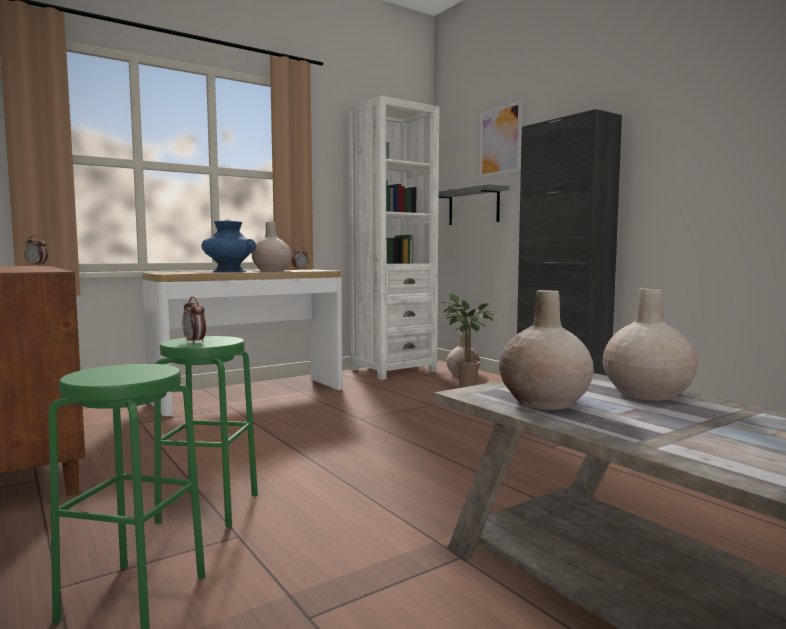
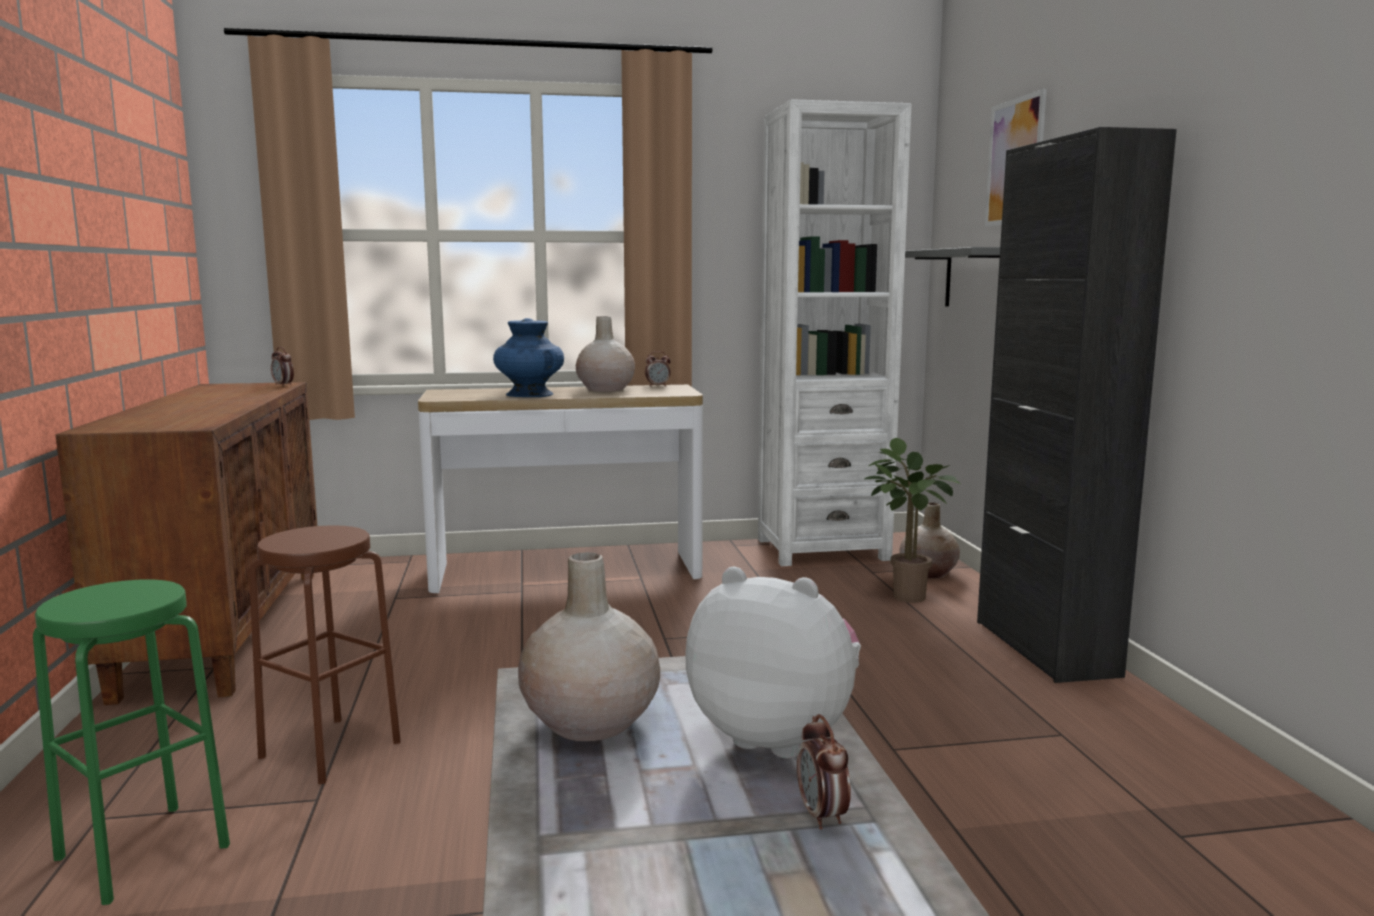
camera: 25 degrees right, 5 degrees up
green stool [154,336,258,528] -> brown stool [249,525,401,784]
alarm clock [182,297,206,344] -> alarm clock moved to [797,714,851,830]
beige vase [603,288,698,401] -> plush toy [685,567,861,759]

